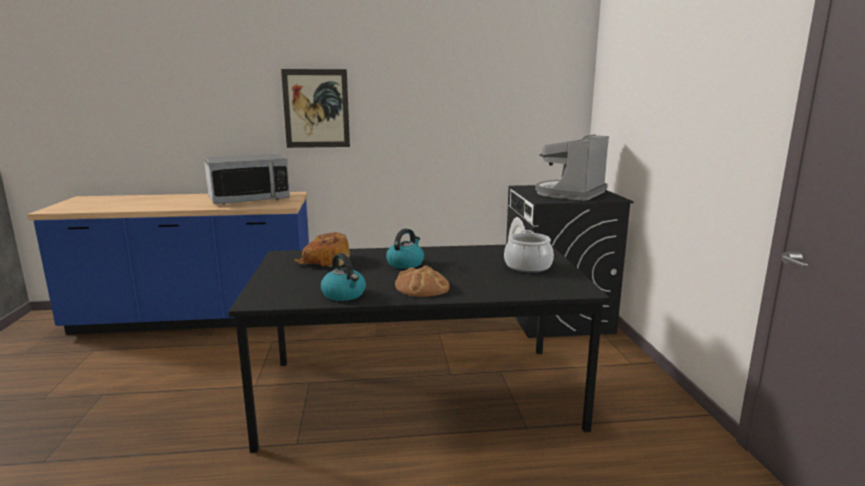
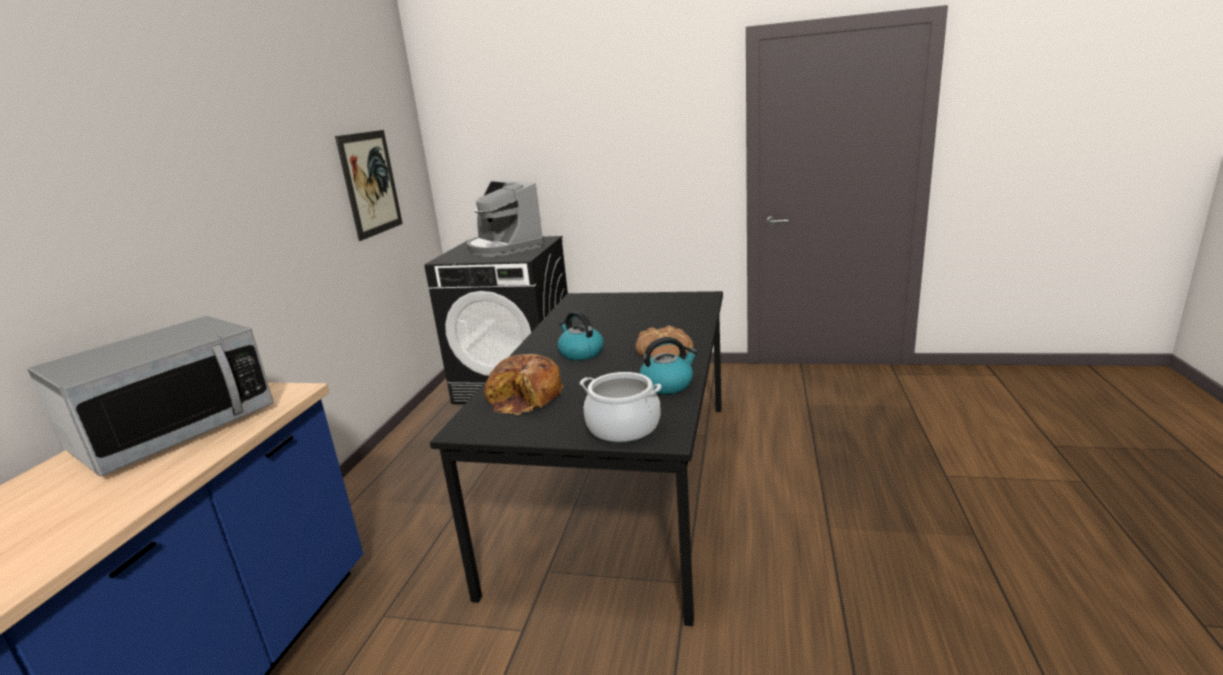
camera: 70 degrees left, 5 degrees up
microwave [204,154,290,205] -> microwave turned 45 degrees clockwise [27,316,274,476]
picture [281,69,350,148] -> picture moved to [335,130,403,241]
cooking pot [504,230,554,273] -> cooking pot moved to [580,372,662,443]

